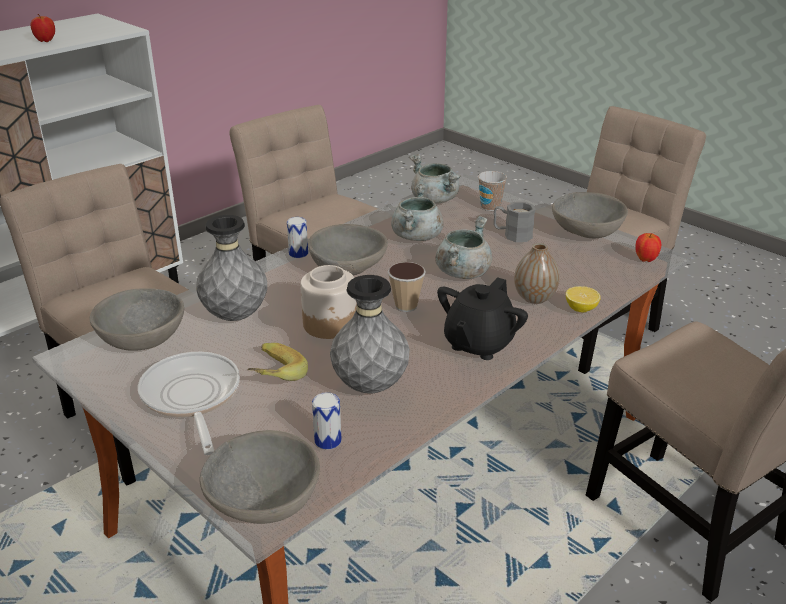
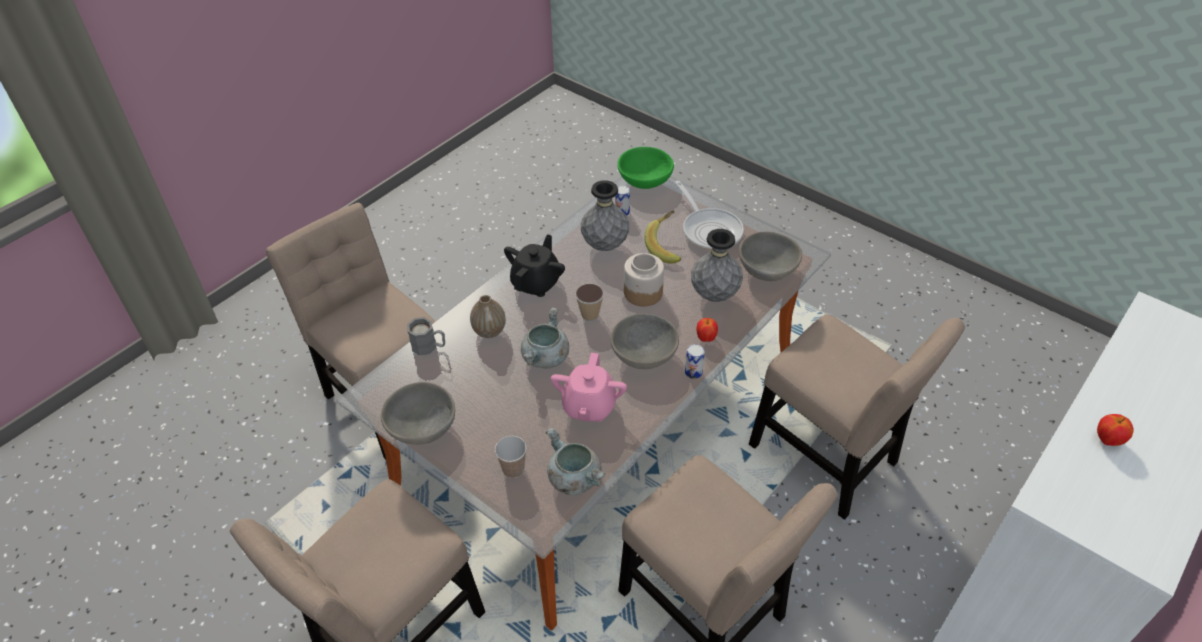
camera: 175 degrees right, 15 degrees up
grey bowl [199,430,320,524] -> green bowl [617,147,674,189]
grey cooking pot [391,184,444,241] -> pink teapot [551,353,627,422]
grey mug [494,202,536,242] -> grey mug moved to [407,317,445,355]
lemon [566,286,601,312] -> none
apple [635,233,661,262] -> apple moved to [696,318,718,342]

